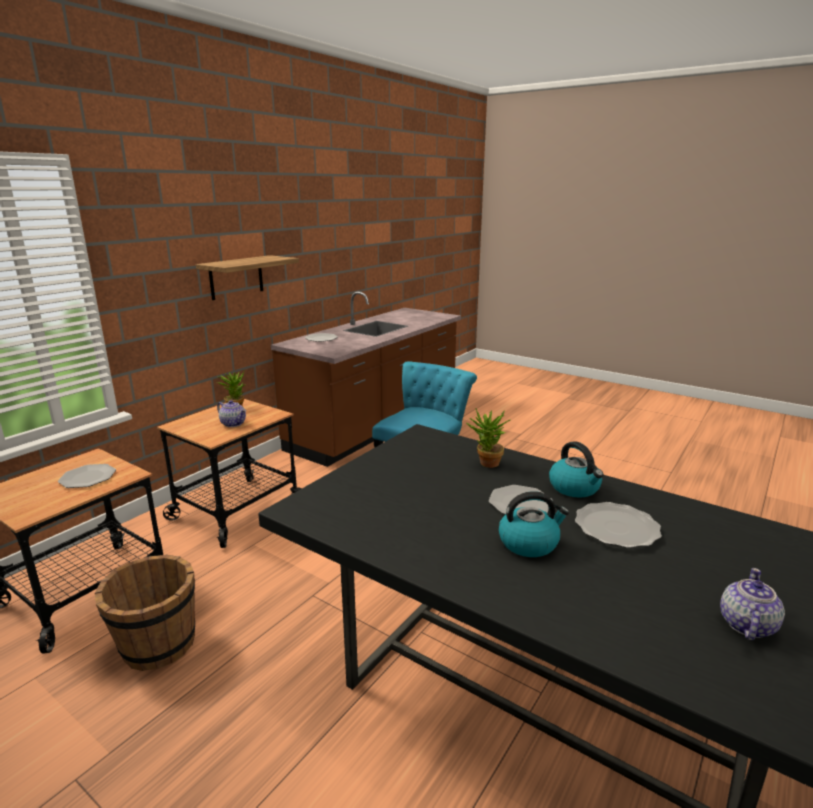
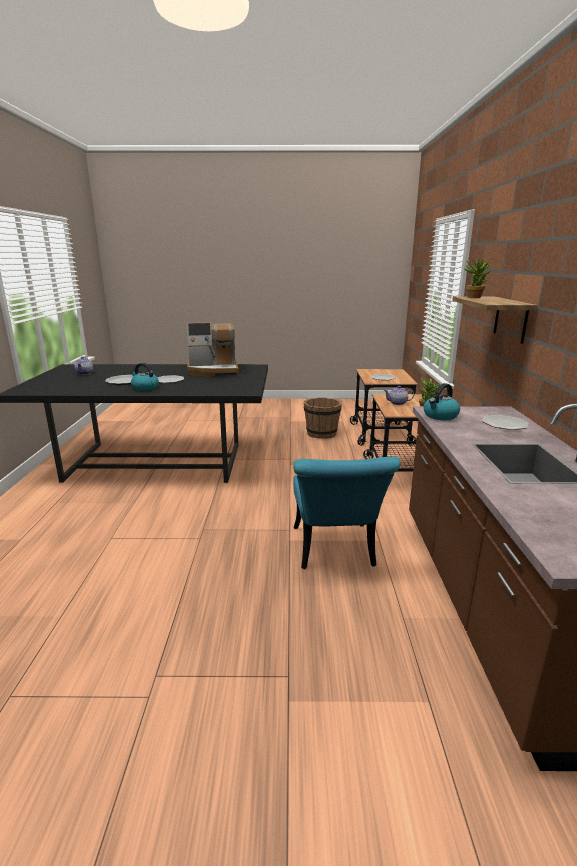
camera: 145 degrees right, 0 degrees up
potted plant [466,409,510,468] -> potted plant moved to [463,259,492,298]
kettle [498,491,569,557] -> kettle moved to [424,383,460,420]
none -> coffee machine [187,322,239,377]

